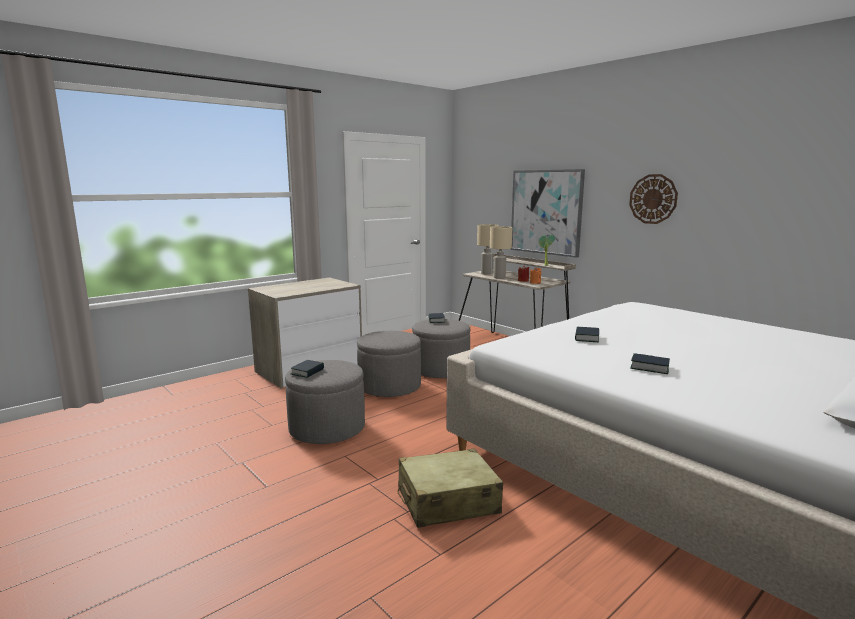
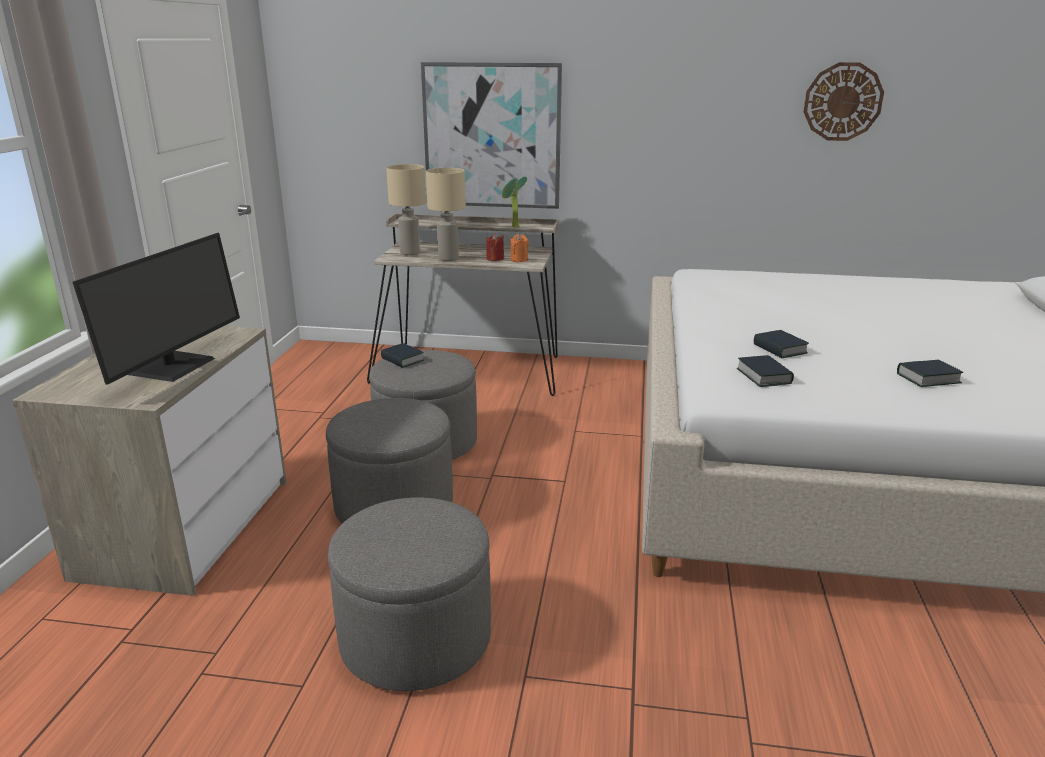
camera: 40 degrees left, 10 degrees up
book [291,360,324,378] -> book moved to [737,355,794,387]
beige suitcase [398,449,503,528] -> none
wall clock [629,174,678,224] -> wall clock moved to [804,62,884,141]
none -> monitor [73,233,240,385]

